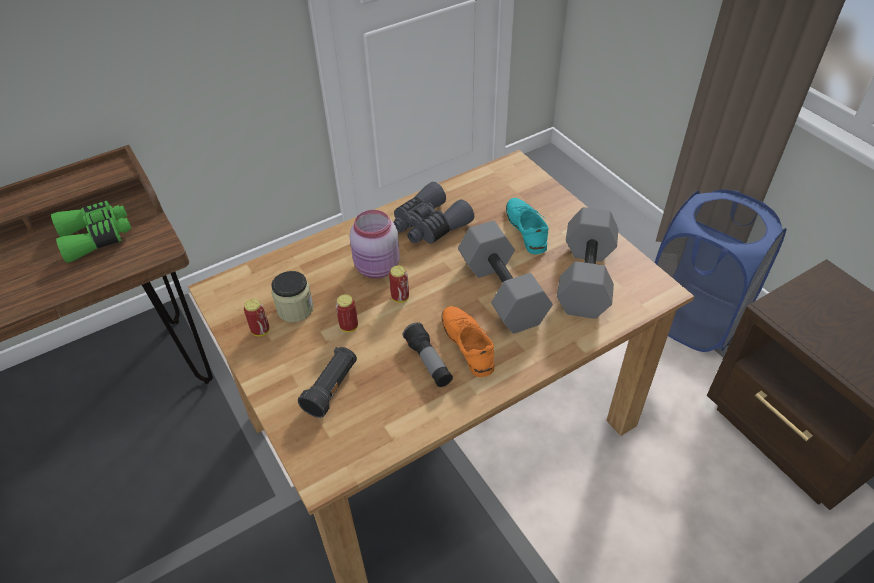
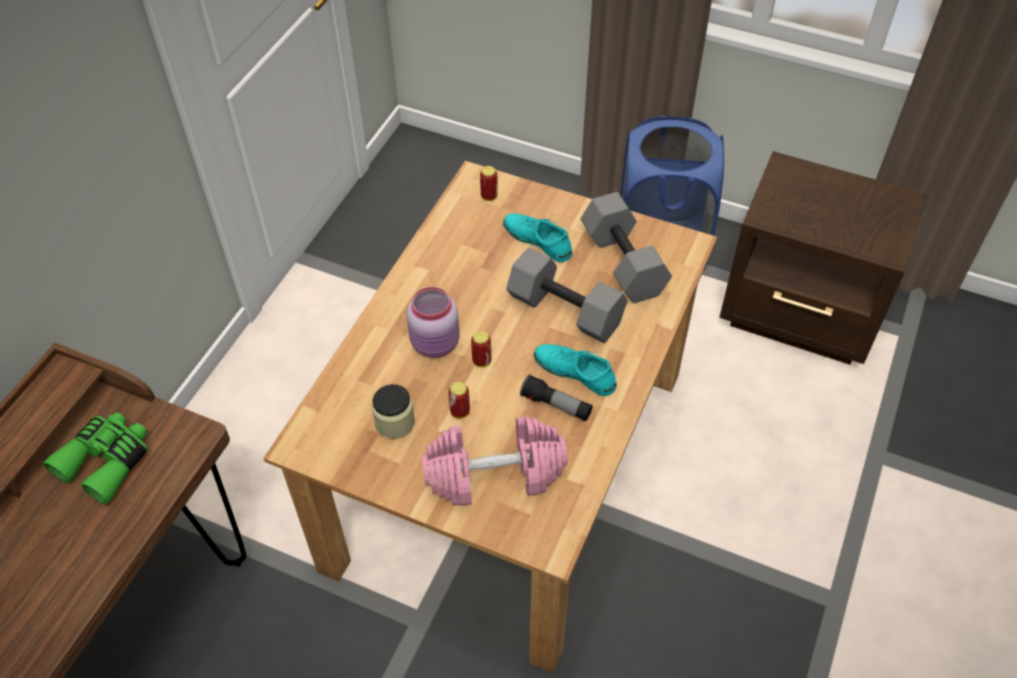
camera: 35 degrees left, 5 degrees up
can [244,299,270,337] -> can moved to [480,166,498,201]
black flashlight [298,347,357,418] -> pink dumbbell [422,416,568,506]
grey binoculars [393,182,474,244] -> none
orange shoe [442,306,494,377] -> turquoise shoe [534,344,617,396]

